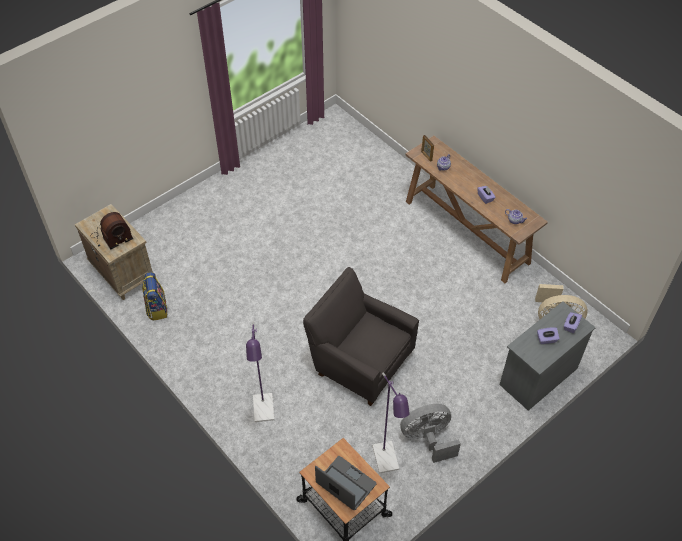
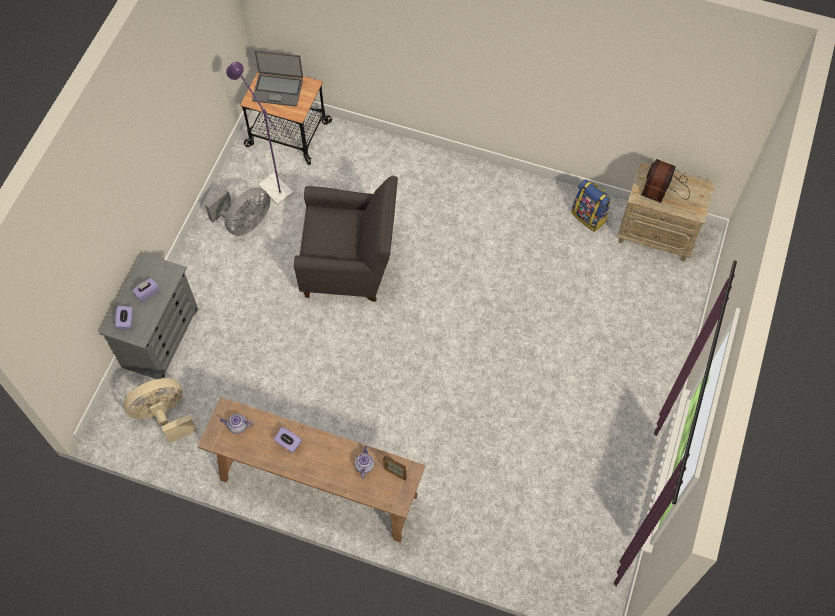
camera: 150 degrees right, 10 degrees up
purple floor lamp [246,322,274,422] -> none

